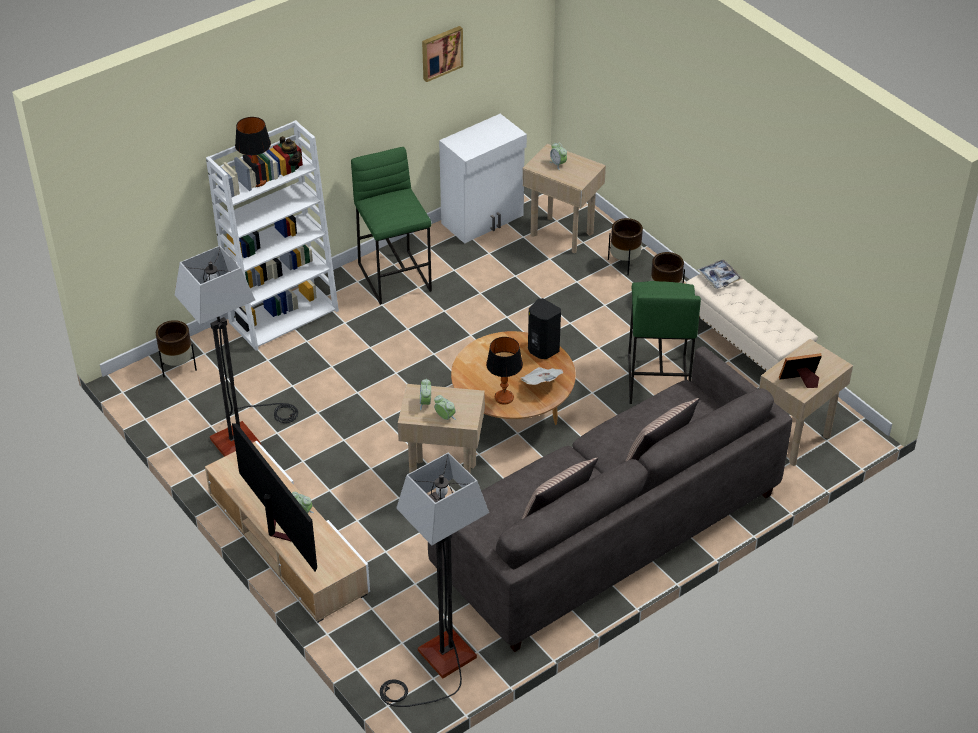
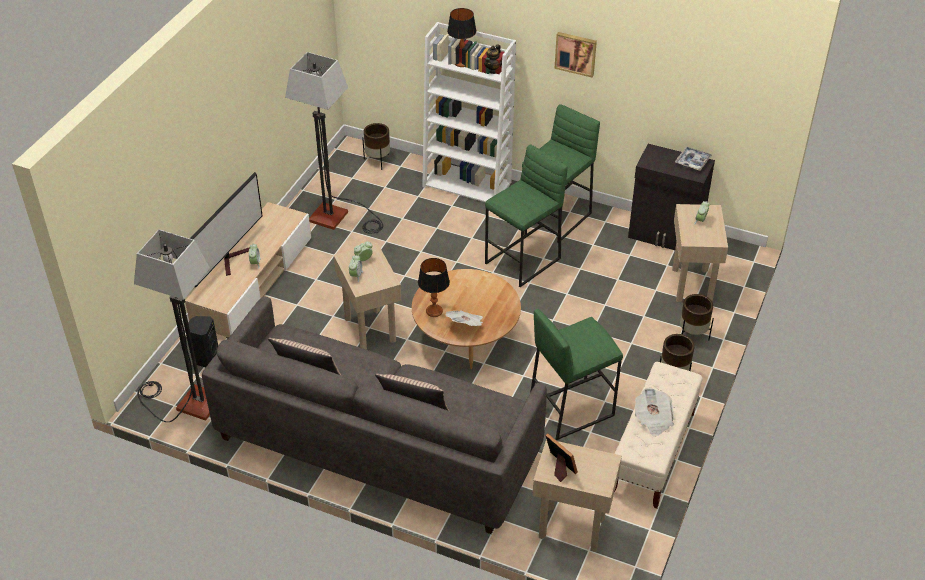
camera: 60 degrees right, 0 degrees up
picture [422,26,463,82] -> picture moved to [554,32,597,78]
white cabinet [439,114,527,244] -> black cabinet [628,144,715,250]
black speaker [528,298,561,359] -> black speaker moved to [188,316,218,367]
tray [697,260,743,289] -> tray moved to [675,146,712,171]
none -> green stool [485,144,568,287]
none -> newspaper [635,387,674,437]

